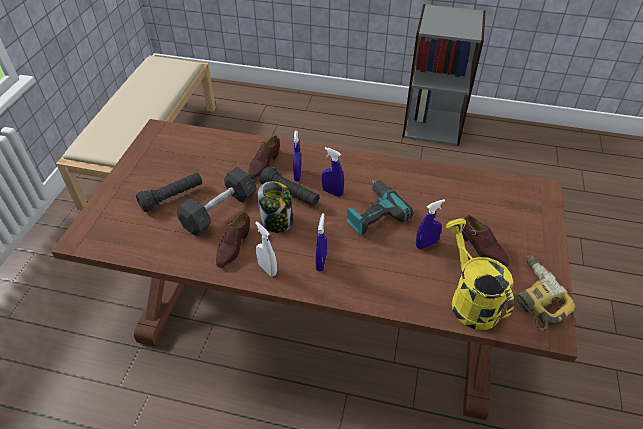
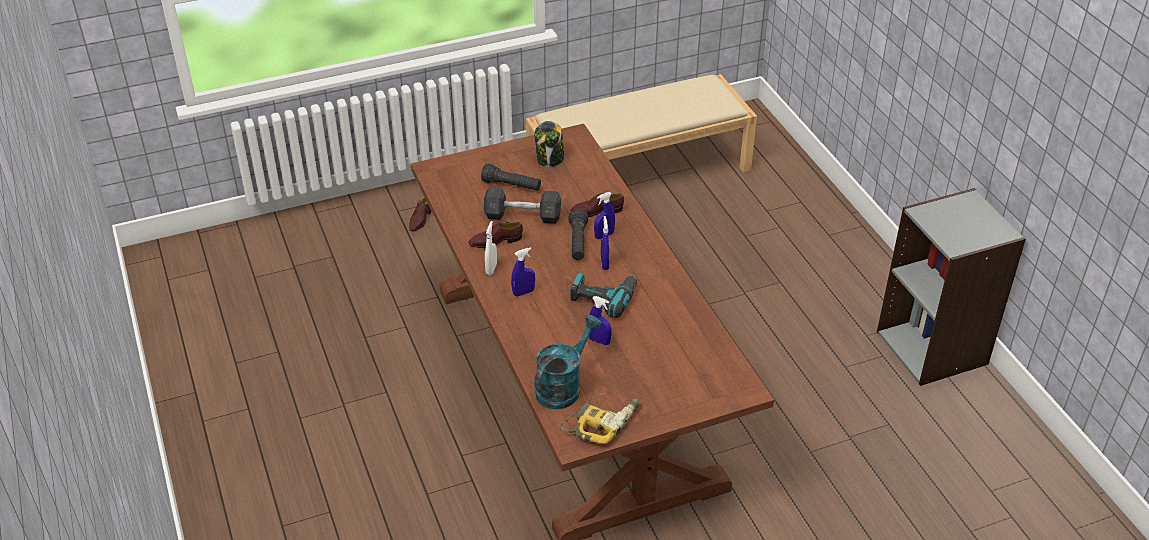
camera: 55 degrees right, 5 degrees down
jar [257,181,293,233] -> jar moved to [535,121,565,167]
yellow watering can [446,218,514,330] -> turquoise watering can [534,315,602,409]
brown shoe [462,215,510,267] -> brown shoe moved to [409,197,432,232]

